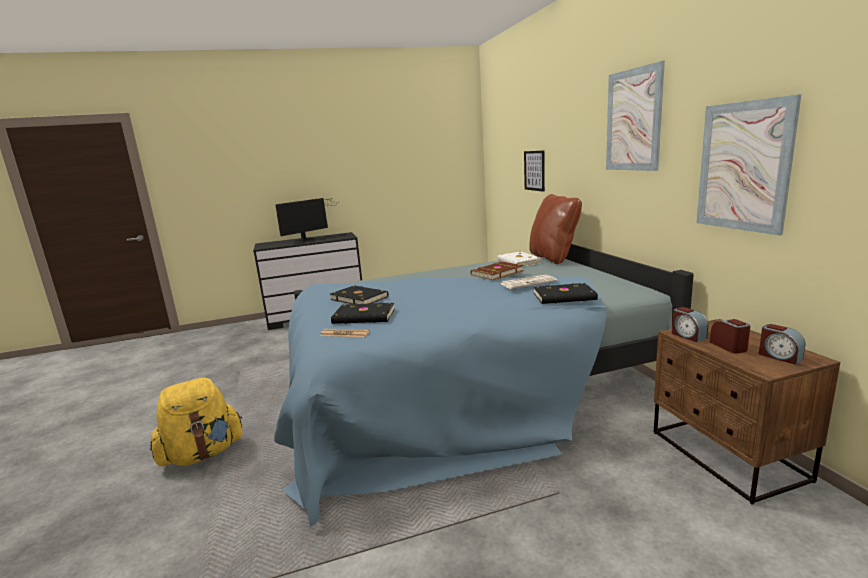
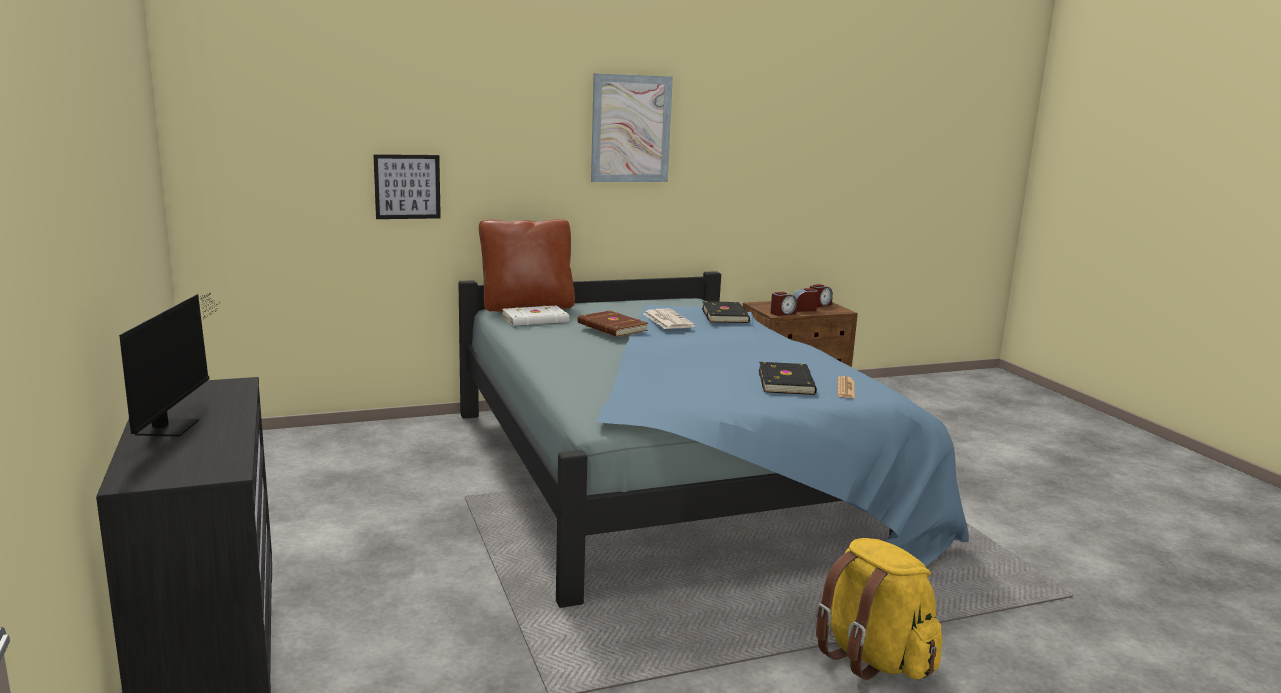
camera: 95 degrees left, 0 degrees up
monitor [275,198,337,242] -> monitor turned 45 degrees clockwise [119,292,221,437]
black book [330,285,389,304] -> none
picture [696,94,801,235] -> none

